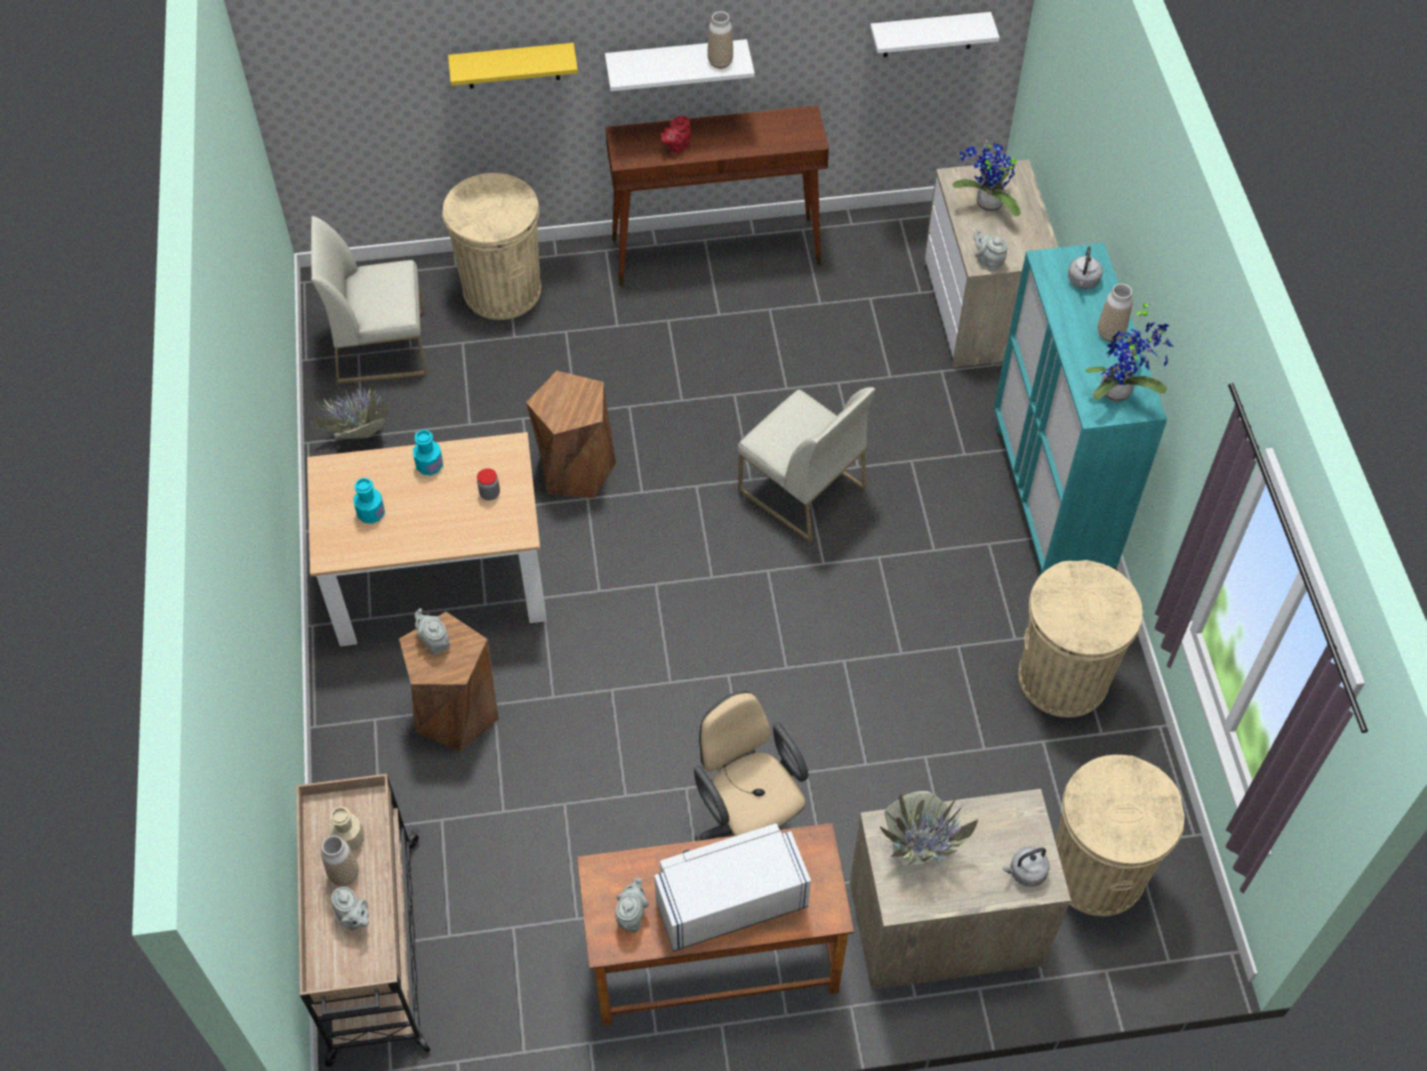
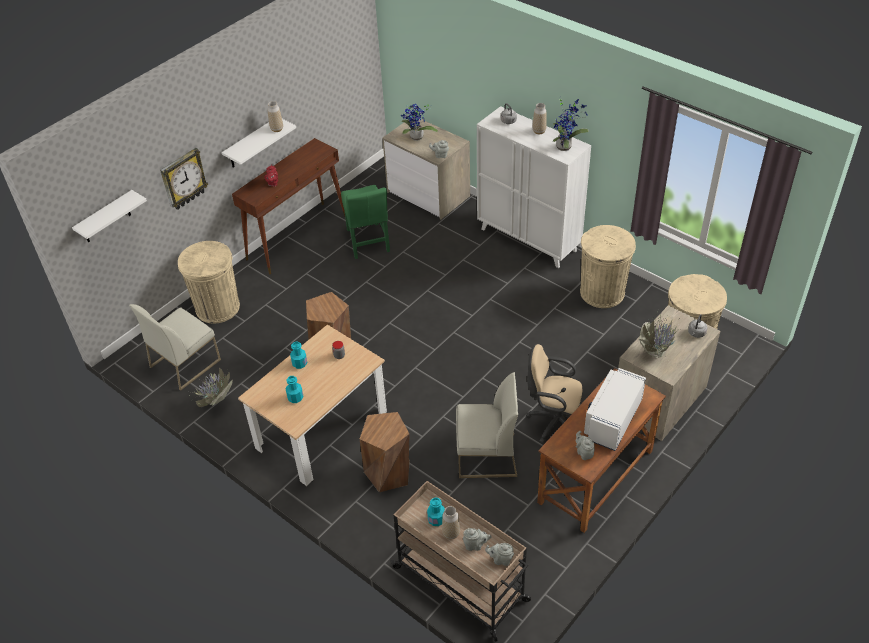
camera: 40 degrees left, 10 degrees down
beige bottle [329,806,364,851] -> turquoise bottle [427,498,445,526]
grey teapot [415,608,450,655] -> grey teapot moved to [485,543,514,566]
yellow shelf [448,43,578,89] -> wall clock [160,148,208,210]
white chair [738,387,875,543] -> white chair moved to [456,372,518,478]
white shelf [870,12,1000,57] -> white shelf moved to [72,190,147,243]
turquoise cabinet [994,243,1167,575] -> white cabinet [477,106,591,268]
none -> green chair [341,185,390,259]

